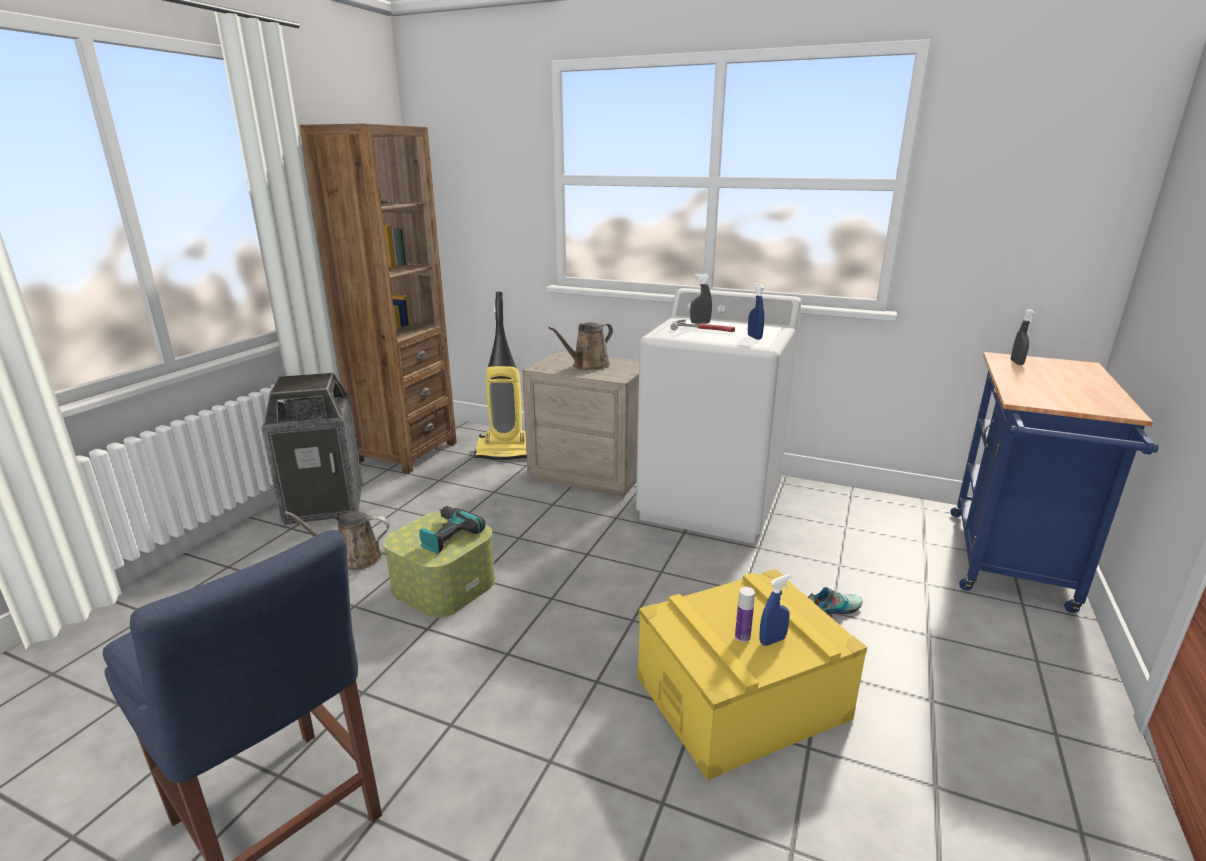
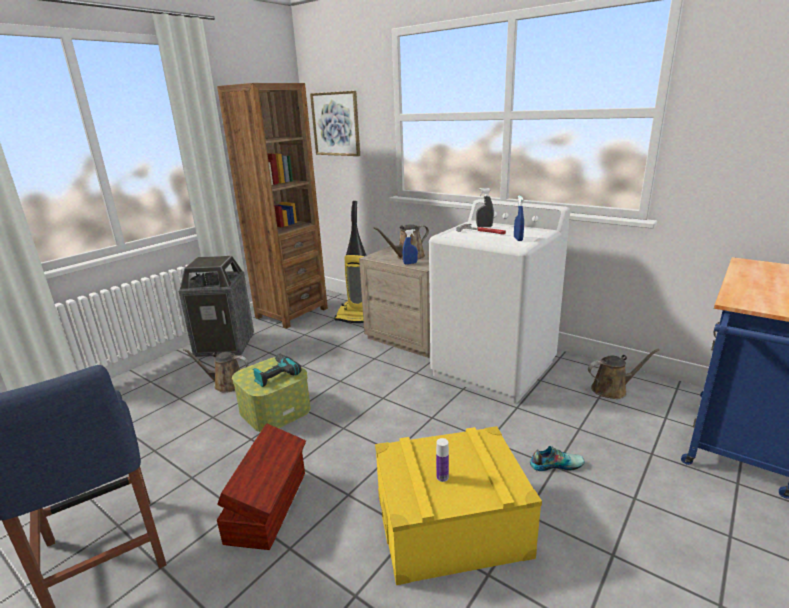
camera: 15 degrees right, 0 degrees up
blue spray bottle [760,574,791,646] -> blue spray bottle moved to [403,229,418,264]
grey spray bottle [1011,309,1035,365] -> none
none -> brown storage box [217,423,306,550]
none -> picture [310,91,360,156]
none -> brown watering can [588,349,659,399]

